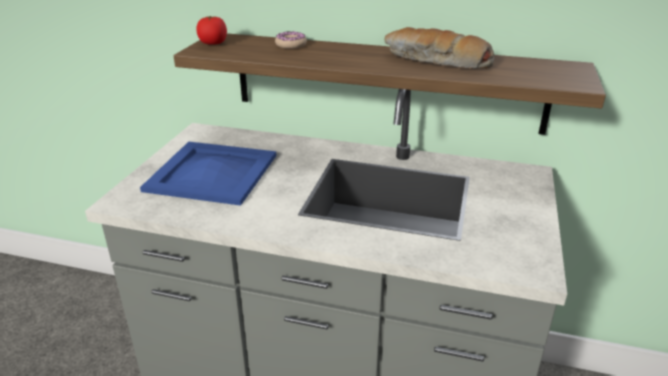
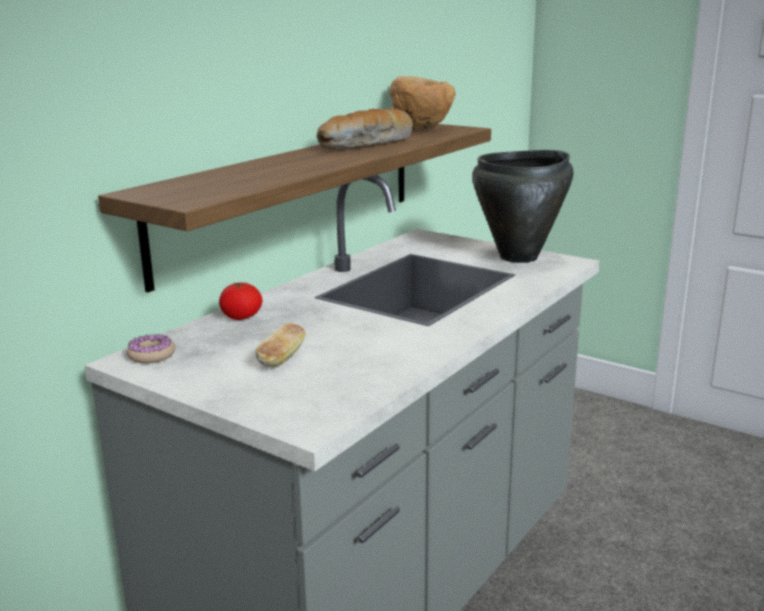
camera: 70 degrees left, 10 degrees down
blue tray [140,142,276,206] -> bread [255,323,306,367]
tomato [196,16,227,45] -> tomato moved to [219,282,263,320]
donut [275,31,307,49] -> donut moved to [127,334,175,363]
none -> brown bowl [390,76,456,130]
none -> black cooking pot [472,150,573,263]

